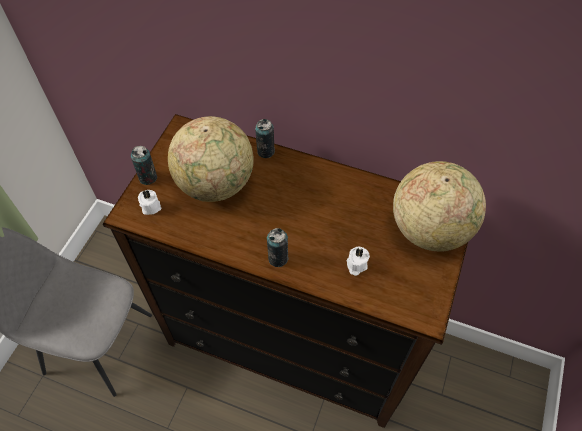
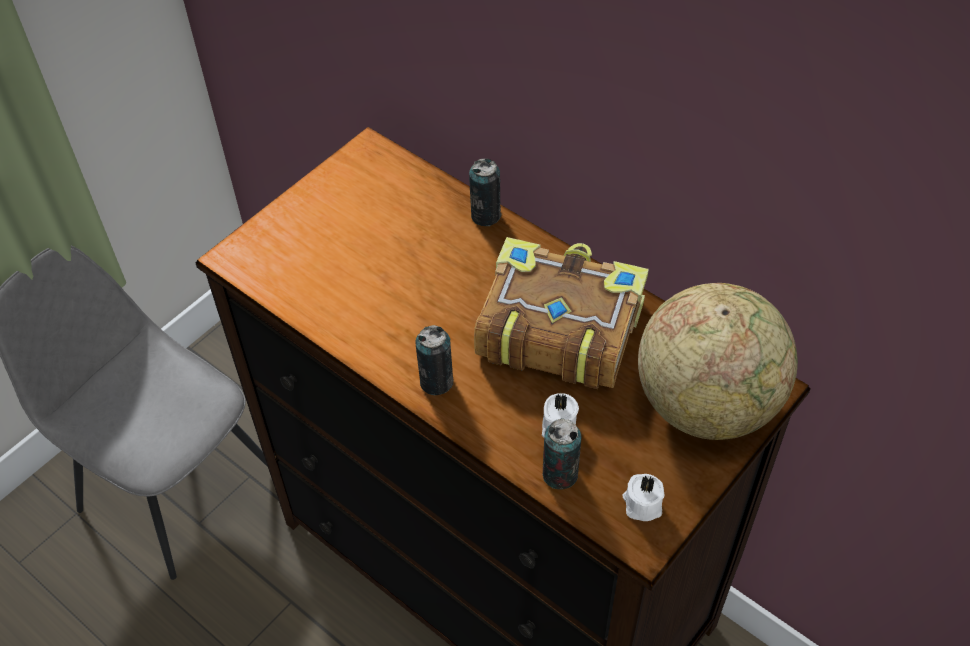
camera: 20 degrees right, 5 degrees down
can [131,146,157,185] -> can moved to [542,418,581,490]
white candle [138,190,161,215] -> white candle moved to [623,474,664,521]
globe [168,116,253,202] -> none
none -> book [474,237,649,389]

